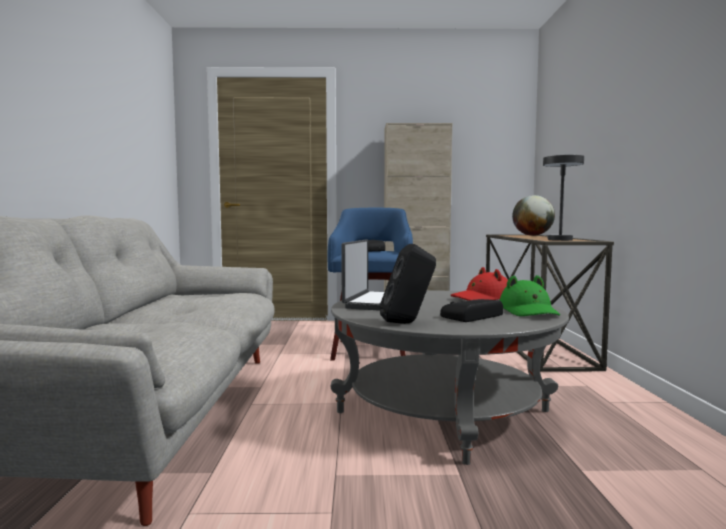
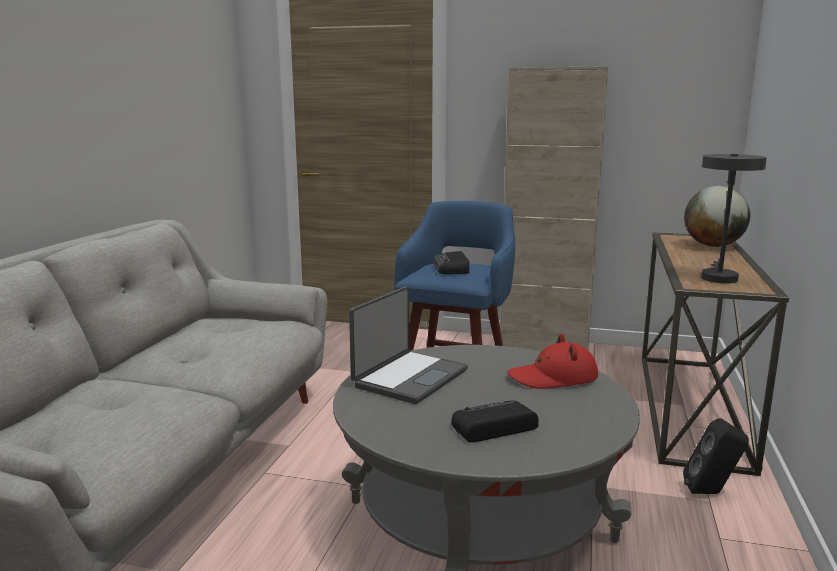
camera: 15 degrees right, 10 degrees up
black speaker [380,244,436,324] -> black speaker moved to [683,418,749,494]
green hat [500,275,560,316] -> none

